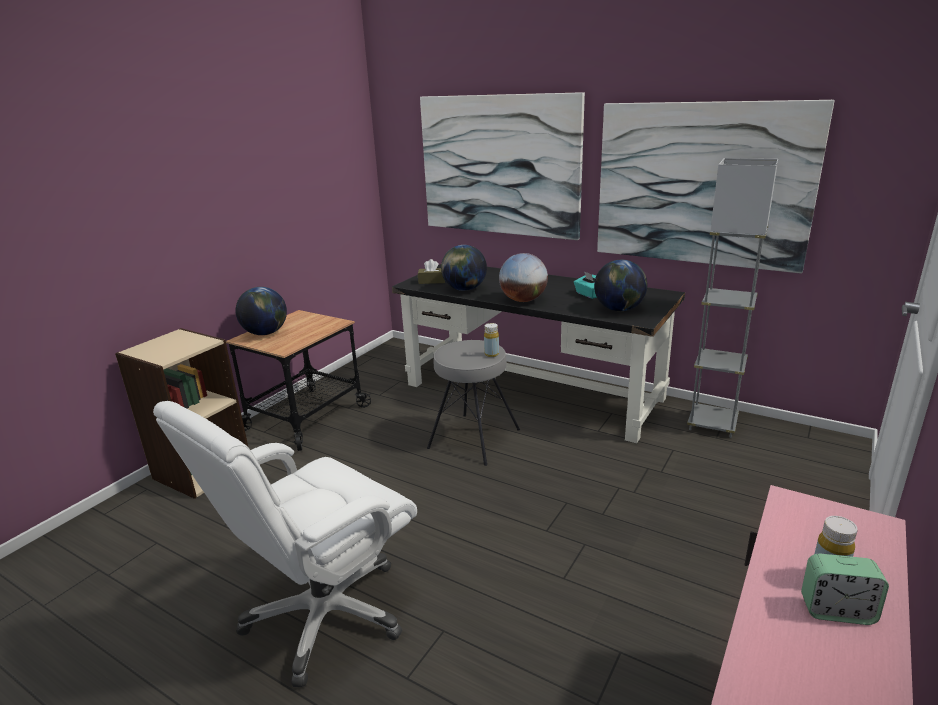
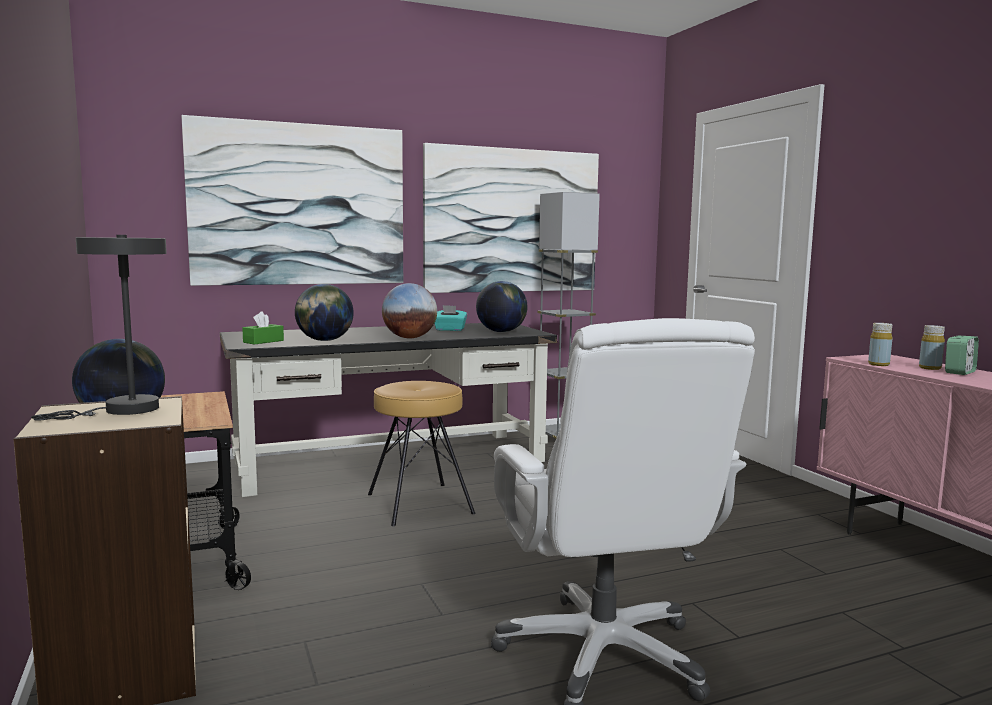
camera: 55 degrees left, 15 degrees down
brown tissue box [418,259,445,284] -> green tissue box [242,311,284,344]
grey stool [427,340,520,466] -> brown stool [368,381,475,526]
yellow bottle [484,323,499,357] -> yellow bottle moved to [868,323,892,366]
none -> grey table lamp [31,235,167,421]

